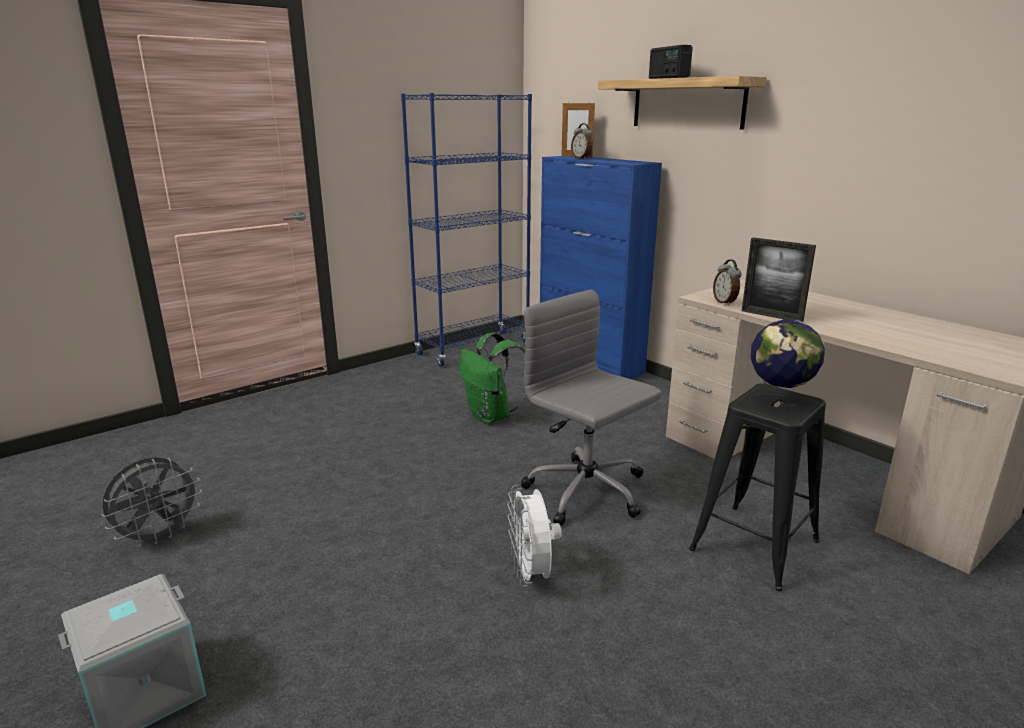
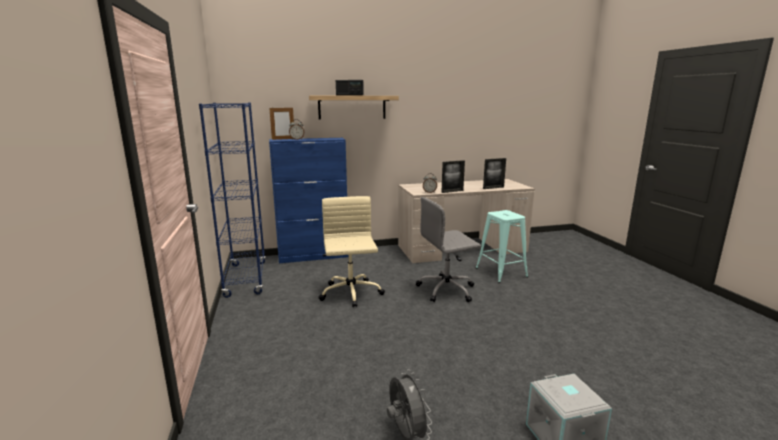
camera: 65 degrees left, 5 degrees down
green backpack [459,333,527,424] -> beige office chair [318,196,385,307]
white fan [507,485,562,587] -> none
black stool [689,384,826,591] -> turquoise stool [476,210,528,283]
globe [749,319,825,406] -> none
none -> picture frame [483,158,506,189]

